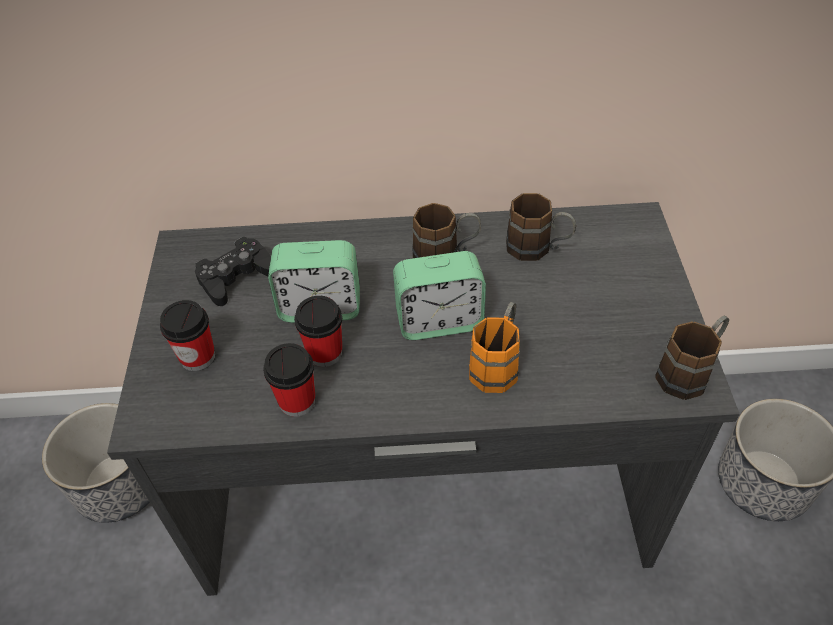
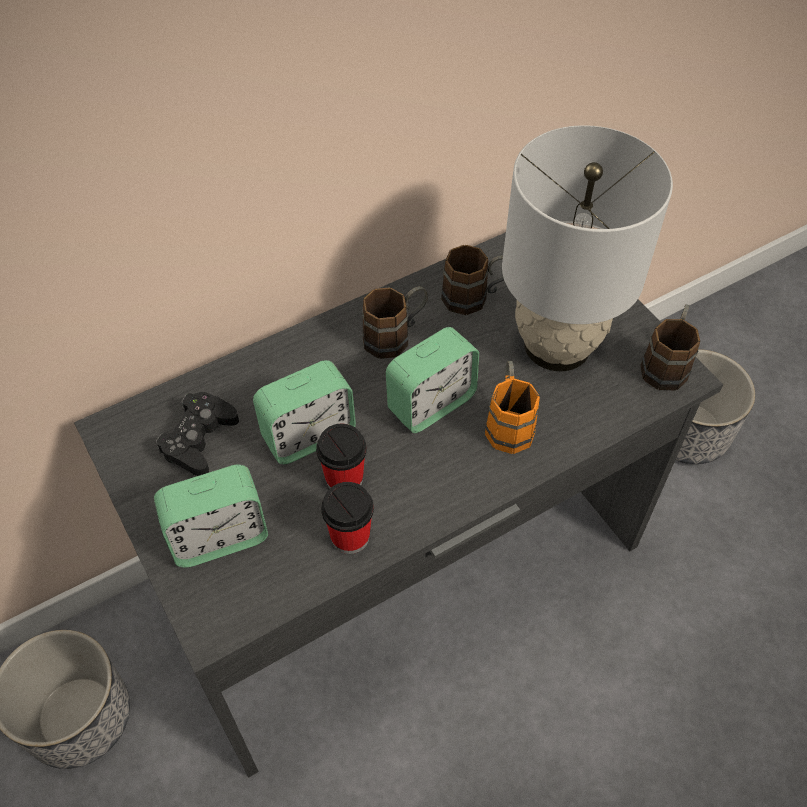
camera: 30 degrees left, 5 degrees up
cup [160,300,215,371] -> alarm clock [154,465,268,568]
none -> white table lamp [502,125,673,371]

